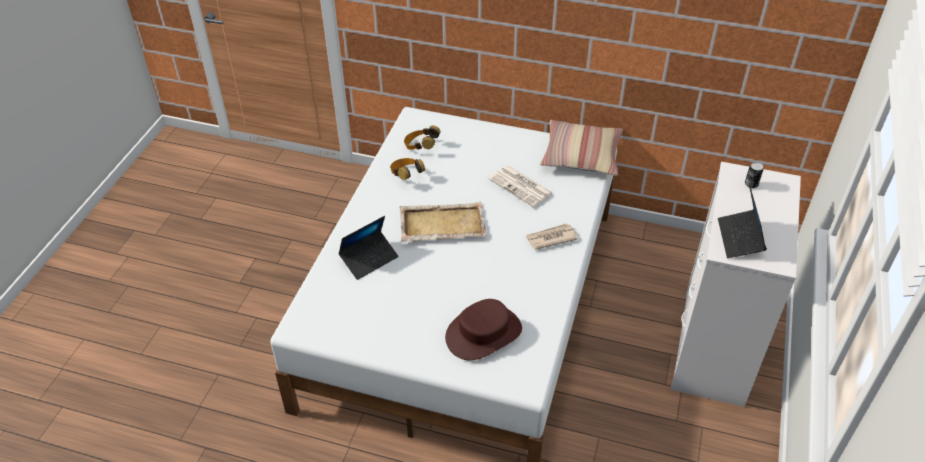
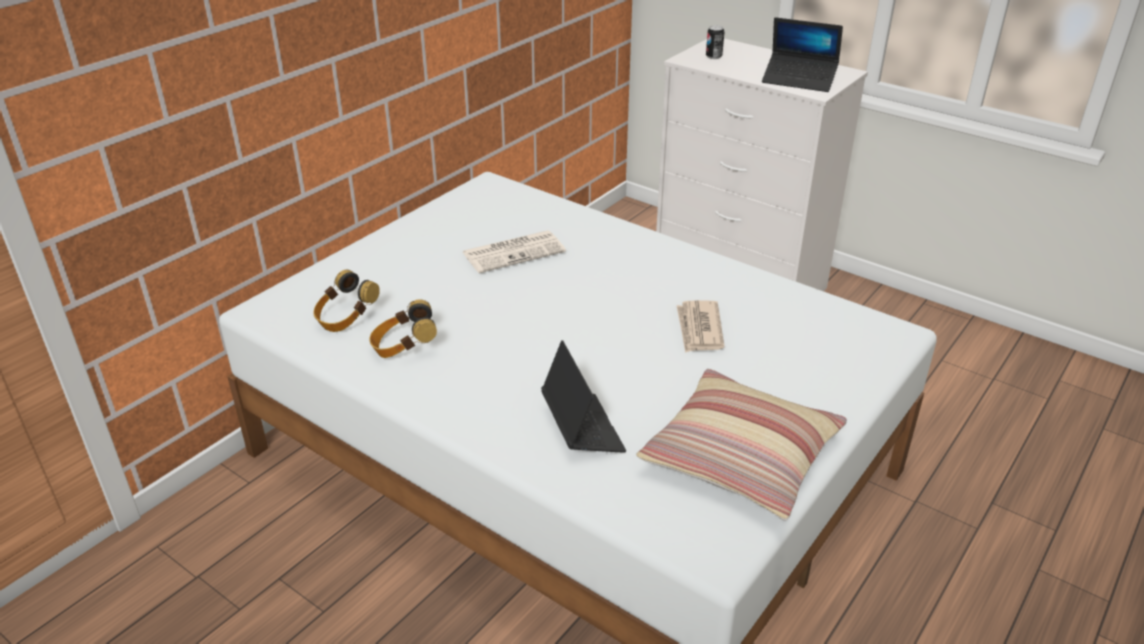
camera: 70 degrees left, 10 degrees down
beige tray [400,202,487,242] -> none
brown hat [445,299,522,360] -> none
newspaper [526,223,578,250] -> newspaper moved to [677,300,725,353]
pillow [540,120,623,176] -> pillow moved to [636,369,847,520]

